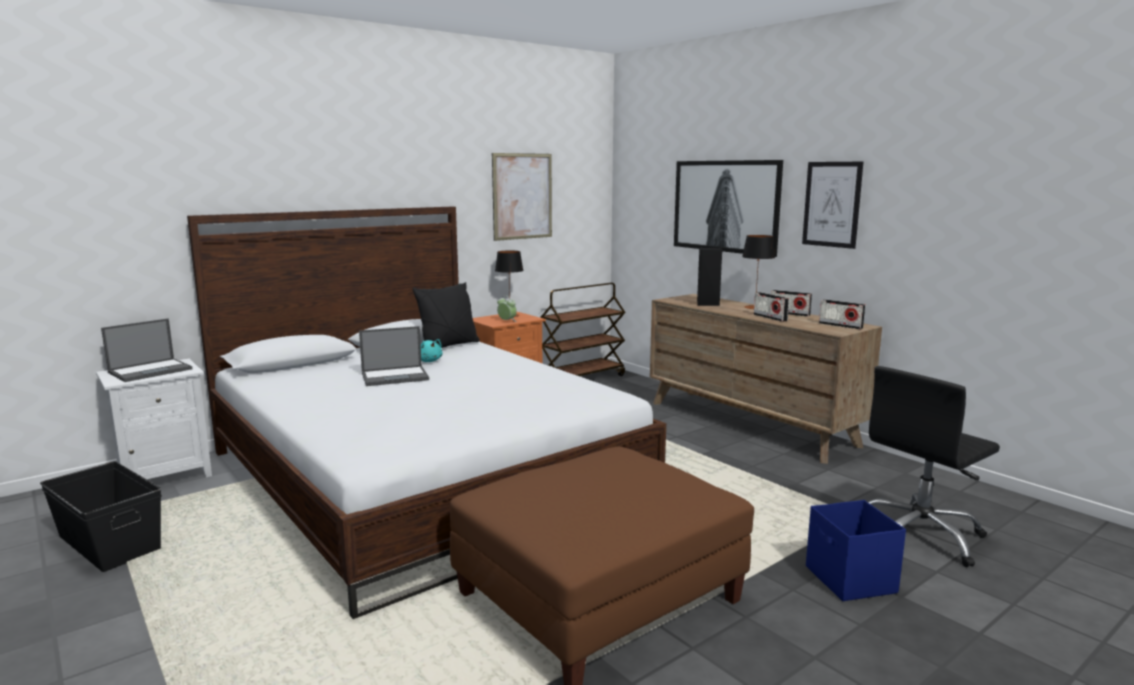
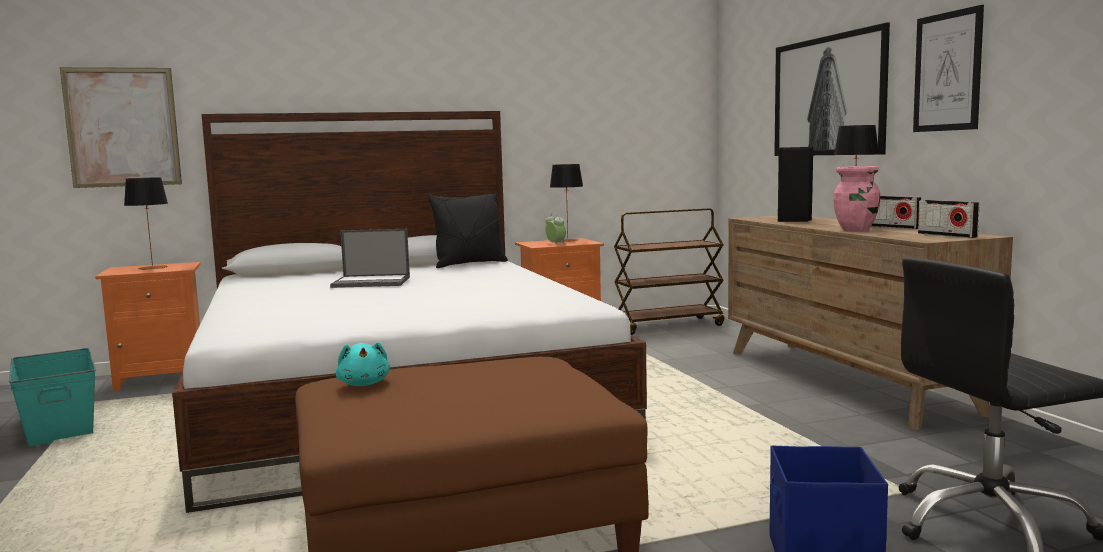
camera: 20 degrees right, 5 degrees down
black storage box [40,461,162,572] -> turquoise storage box [9,348,96,446]
white nightstand [96,359,212,479] -> orange nightstand [95,262,200,392]
laptop [101,318,192,382] -> table lamp [124,177,168,270]
turquoise plush toy [421,339,443,362] -> turquoise plush toy moved to [336,342,390,386]
picture [492,153,552,241] -> picture moved to [60,67,182,188]
radio [754,292,789,322] -> pink vase [833,166,880,231]

